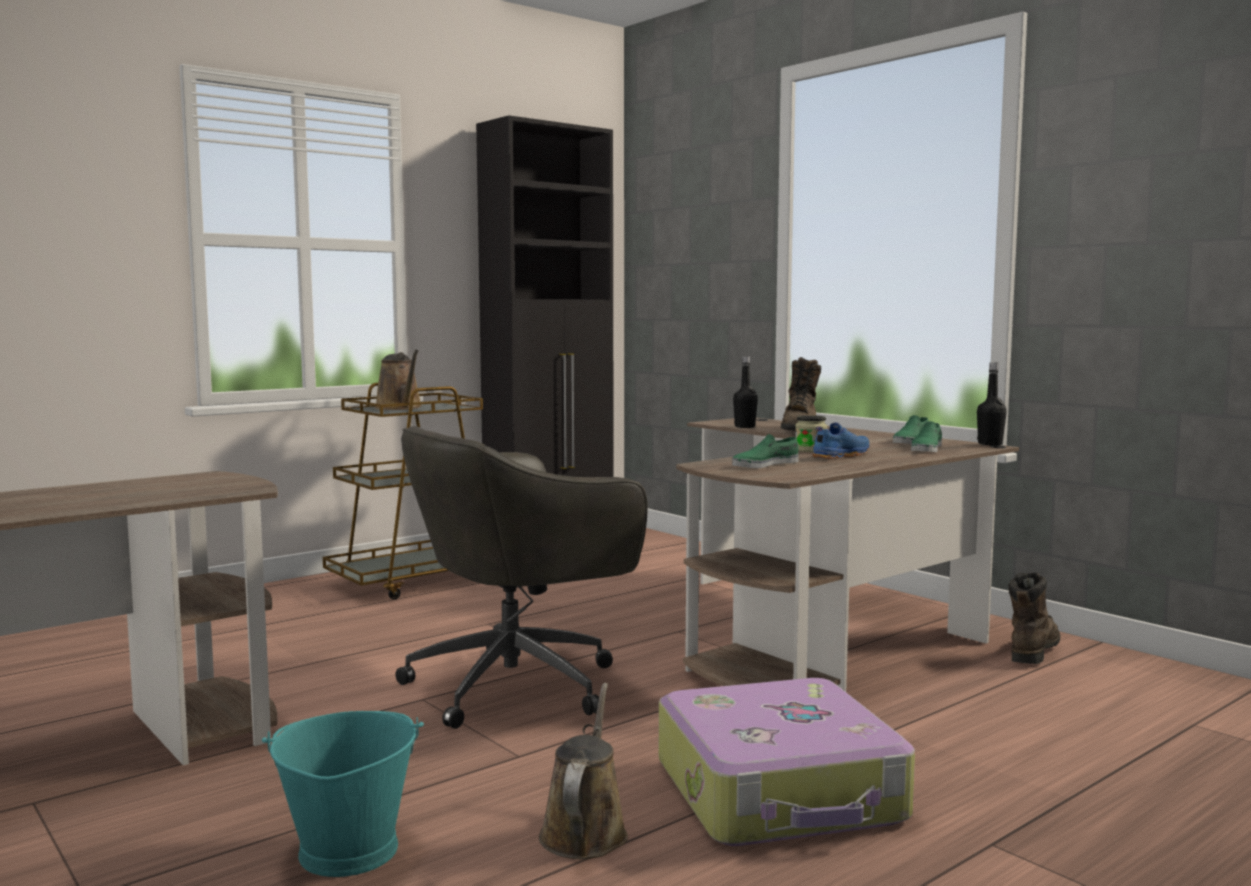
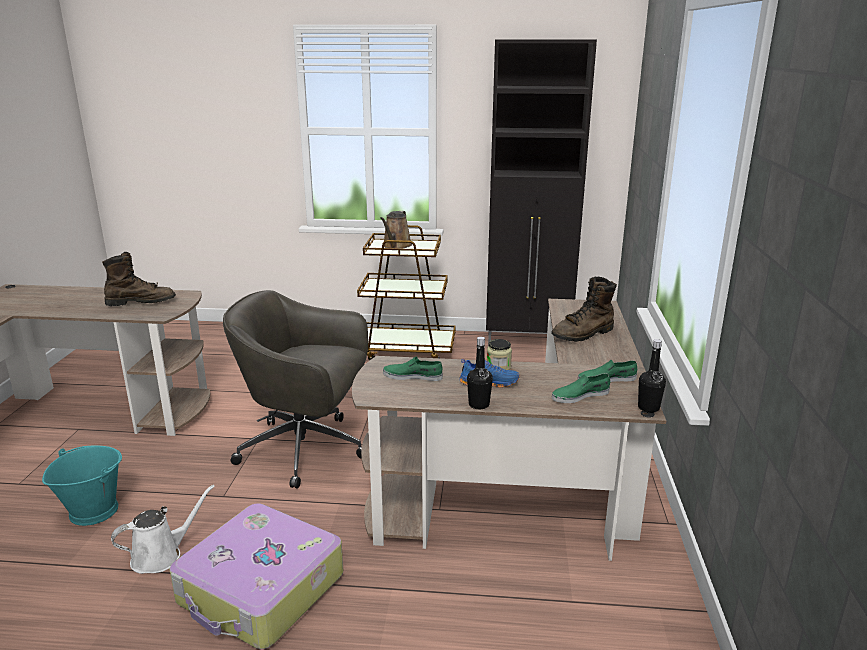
camera: 45 degrees right, 15 degrees up
brown watering can [539,683,628,859] -> white watering can [111,485,215,574]
black bottle [733,356,758,428] -> black bottle moved to [467,337,493,409]
brown boot [1008,572,1060,664] -> brown boot moved to [102,252,176,306]

